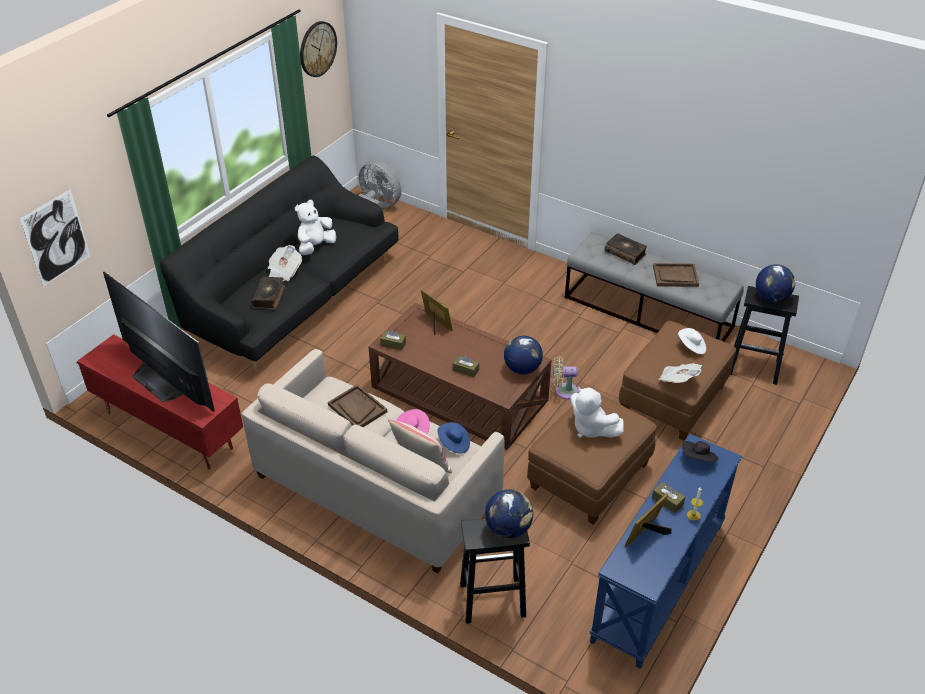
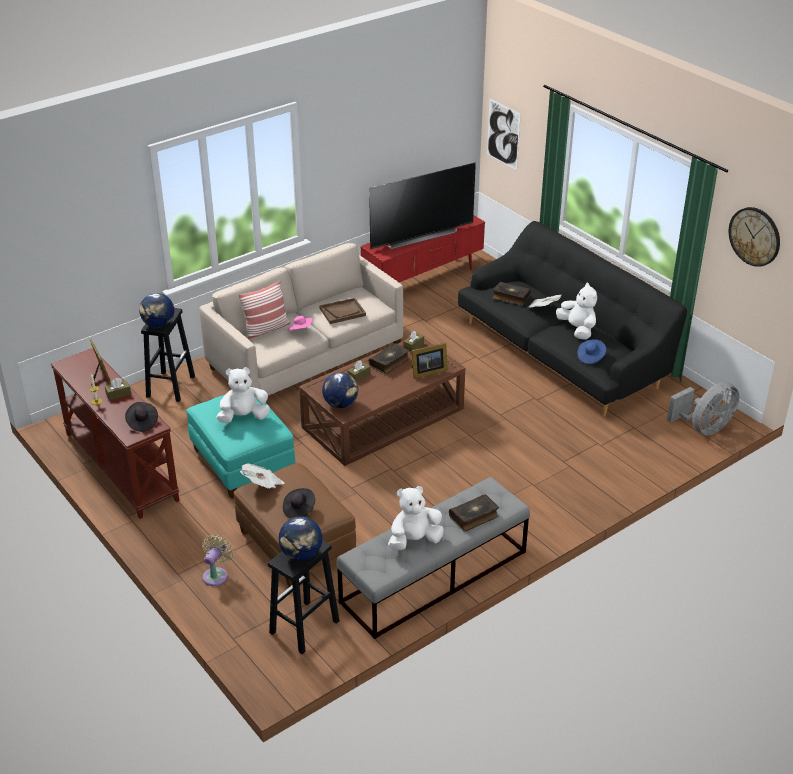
camera: 110 degrees right, 5 degrees down
blue hat [438,422,470,454] -> blue hat moved to [577,339,606,364]
brown ottoman [527,394,657,525] -> turquoise ottoman [186,395,295,499]
beige fan [553,356,578,399] -> beige fan moved to [202,535,233,586]
blue console table [589,434,742,669] -> brown console table [51,348,180,519]
brown tray [653,263,699,287] -> white plush toy [388,486,444,550]
white hat [678,328,706,354] -> black hat [283,488,315,518]
none -> book [369,343,410,374]

